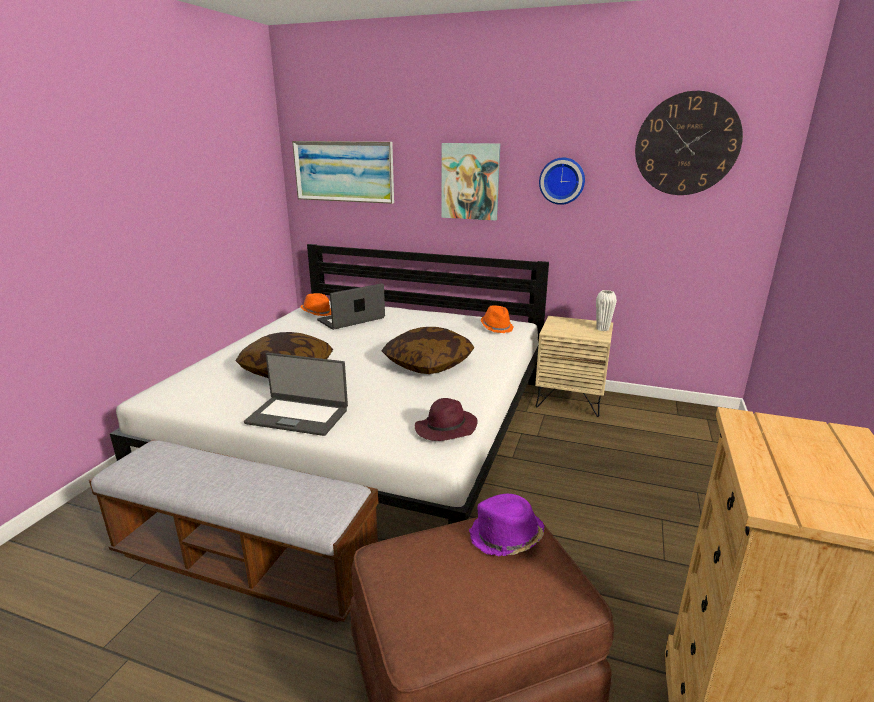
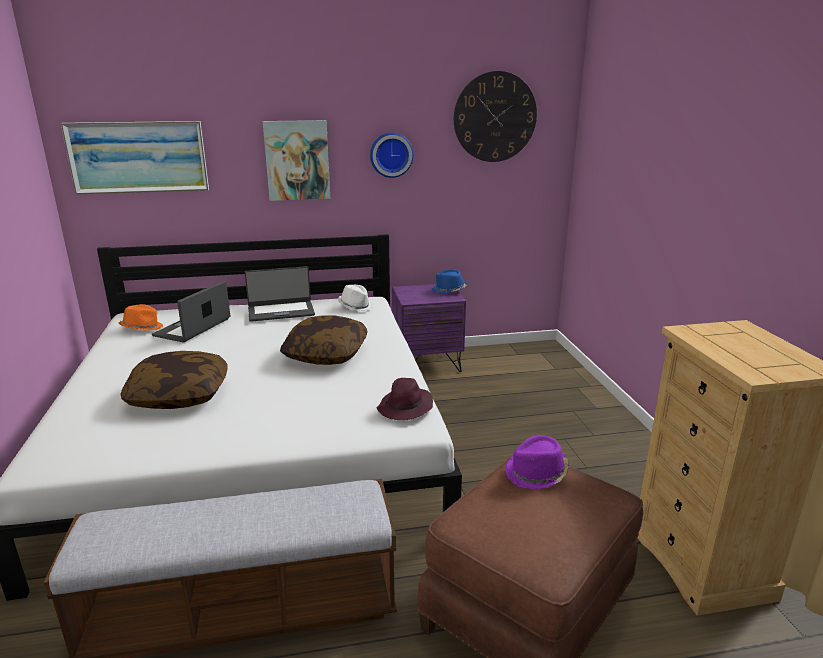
camera: 30 degrees left, 0 degrees up
laptop [244,353,348,436] -> laptop moved to [245,266,315,322]
orange hat [481,306,513,333] -> white hat [338,285,373,312]
beige nightstand [535,316,613,417] -> purple nightstand [392,284,466,372]
white vase [596,290,617,331] -> blue hat [432,269,467,293]

